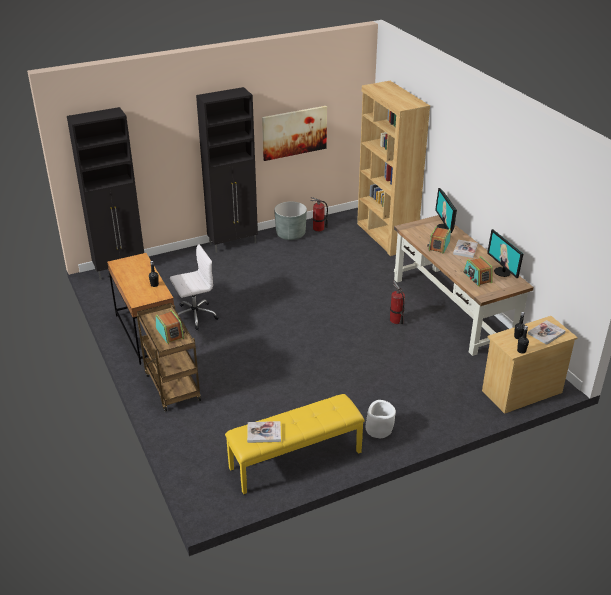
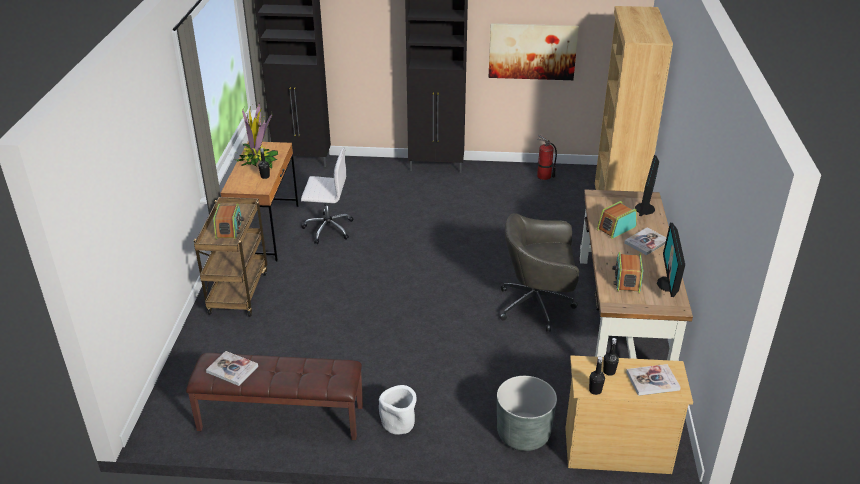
camera: 30 degrees right, 0 degrees up
yellow bench [225,394,364,494] -> brown bench [186,353,363,440]
grey planter [274,201,307,240] -> grey planter moved to [497,376,557,451]
fire extinguisher [390,281,405,324] -> grey office chair [500,213,579,332]
none -> potted plant [235,103,278,168]

